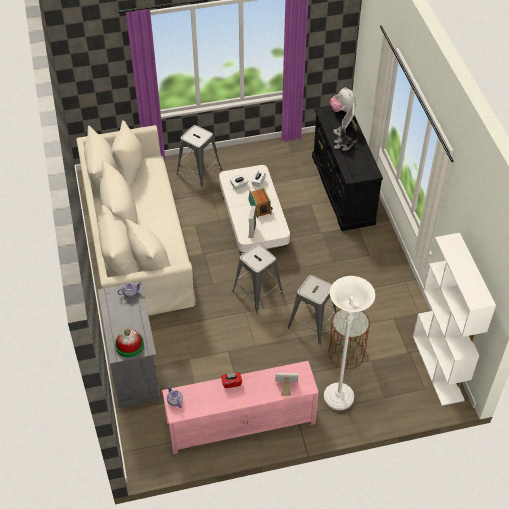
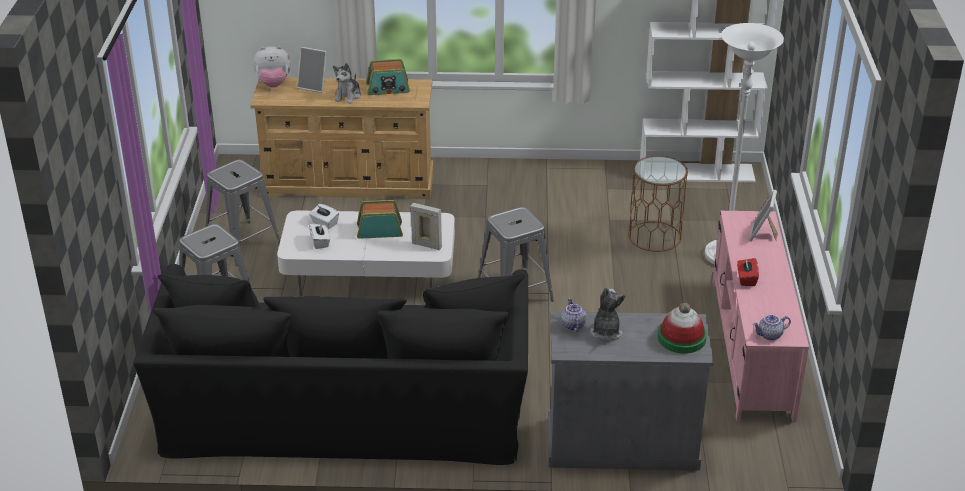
camera: 75 degrees left, 15 degrees down
beige sofa [76,120,196,316] -> black sofa [133,264,528,465]
grey stool [288,275,336,344] -> grey stool moved to [204,159,280,266]
black dresser [312,105,383,231] -> beige dresser [250,78,433,199]
none -> radio [366,59,410,95]
none -> plush toy [590,288,626,340]

